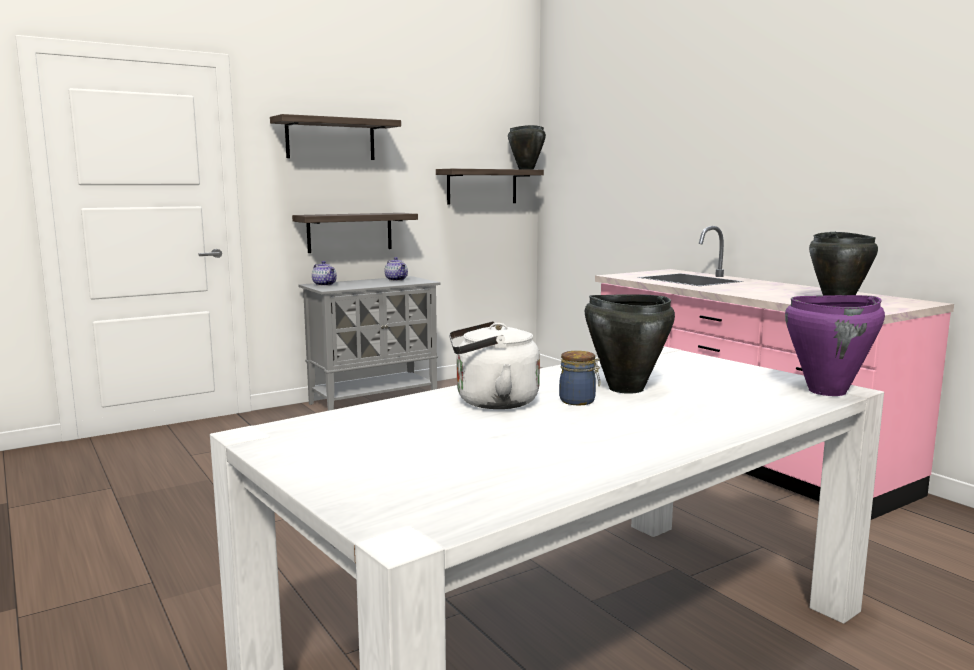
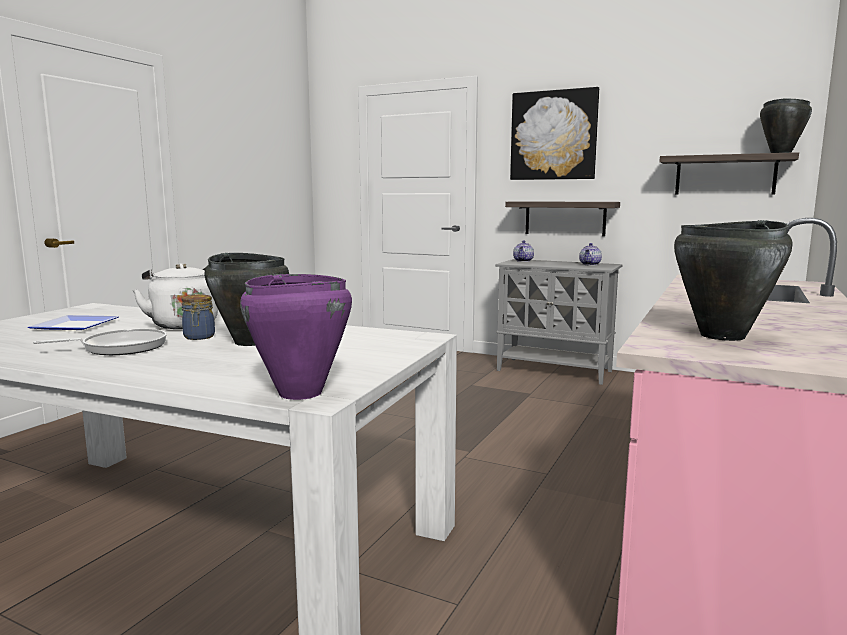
camera: 60 degrees right, 0 degrees up
shelf [270,114,401,160] -> picture [510,87,599,180]
none -> plate [28,315,119,330]
none -> frying pan [33,329,167,355]

